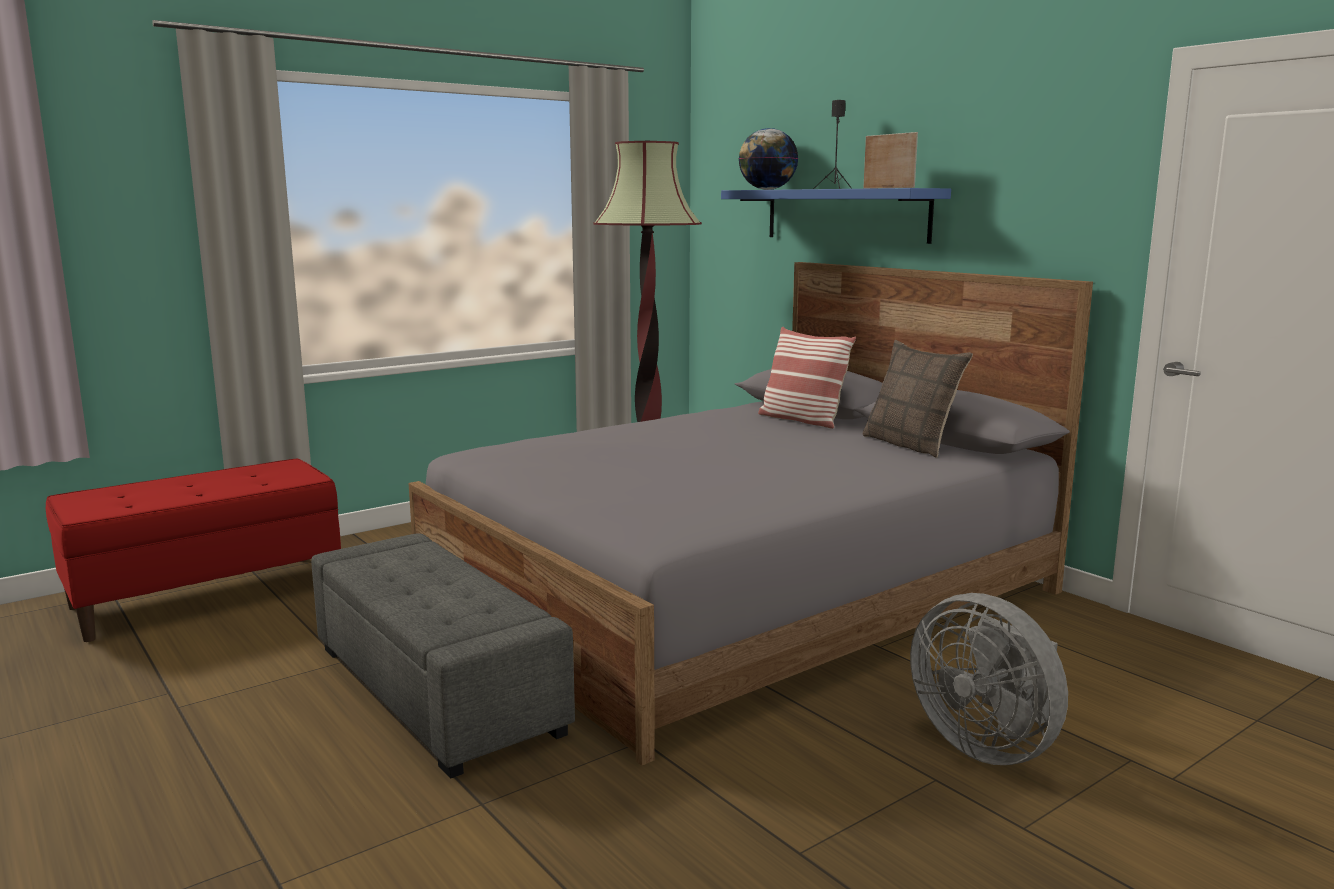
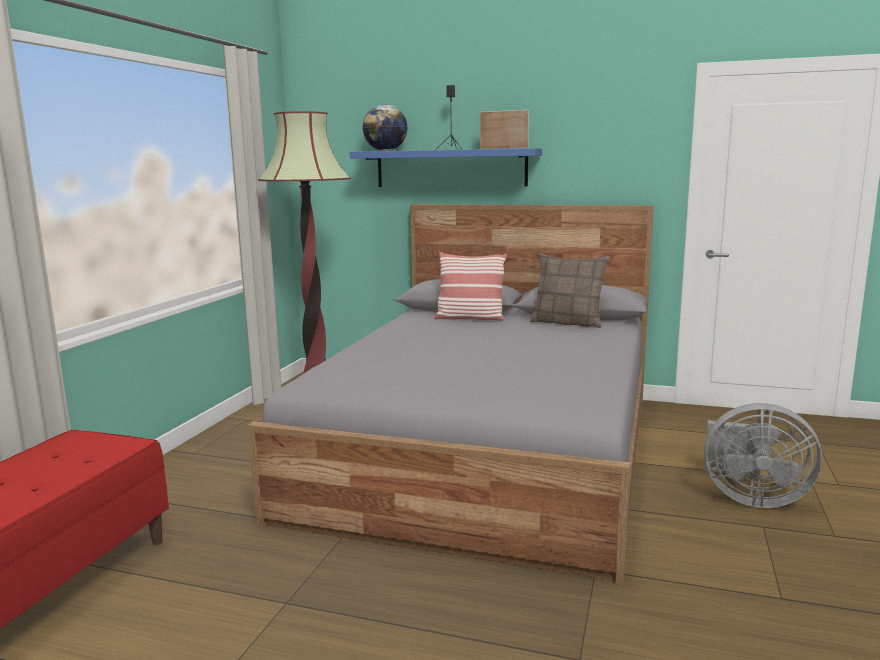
camera: 35 degrees left, 0 degrees up
grey ottoman [311,533,575,779] -> none

